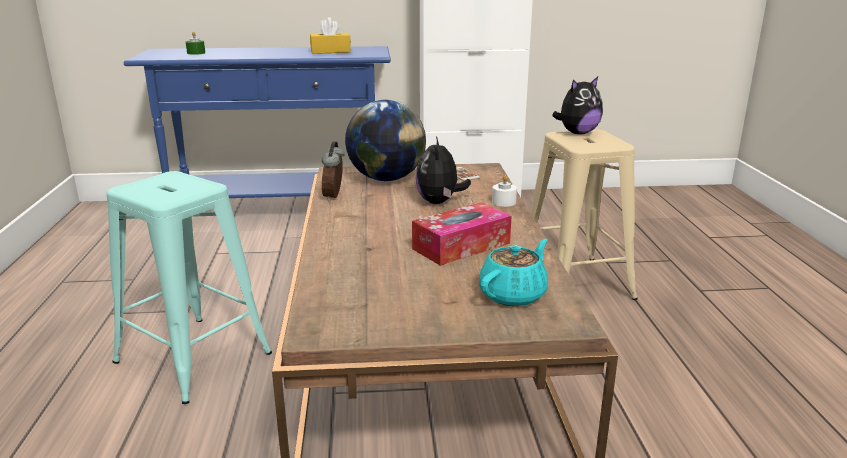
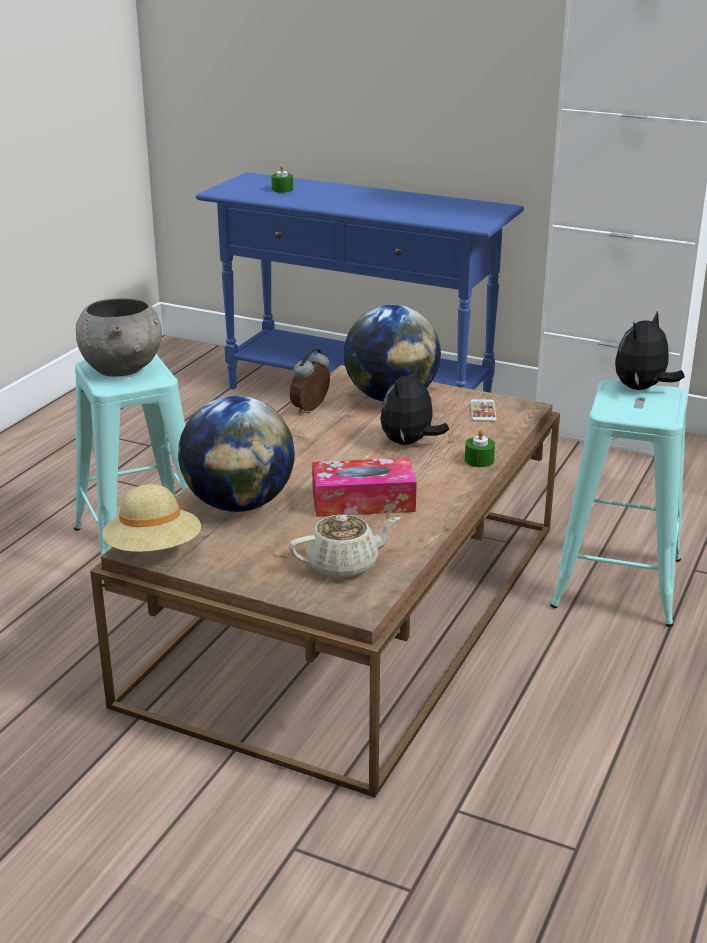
camera: 30 degrees right, 5 degrees up
yellow tissue box [310,17,351,54] -> none
turquoise teapot [479,239,548,306] -> beige teapot [289,514,400,579]
white candle [492,175,517,207] -> green candle [465,429,495,467]
beige stool [531,129,638,300] -> turquoise stool [550,380,687,627]
plush toy [552,77,603,134] -> plush toy turned 135 degrees clockwise [615,311,685,390]
none -> grey bowl [76,298,162,377]
none -> beige hat [102,484,201,552]
none -> globe [178,395,295,512]

